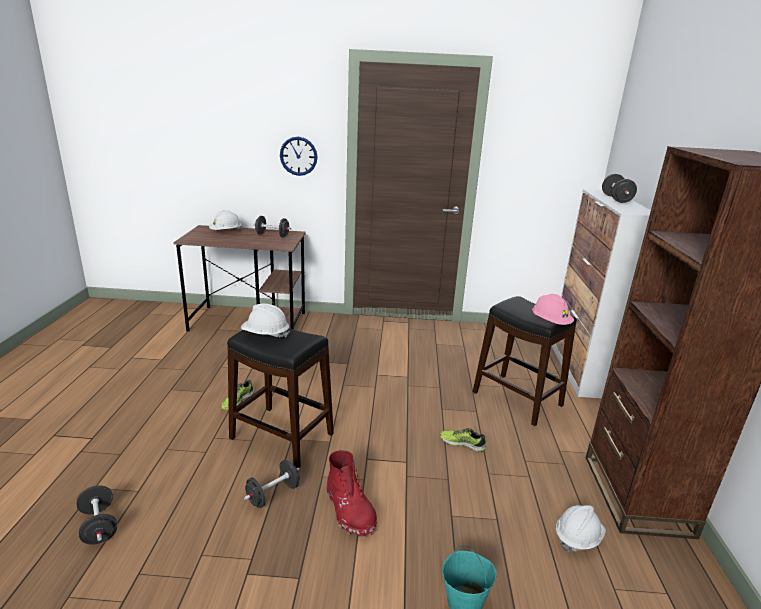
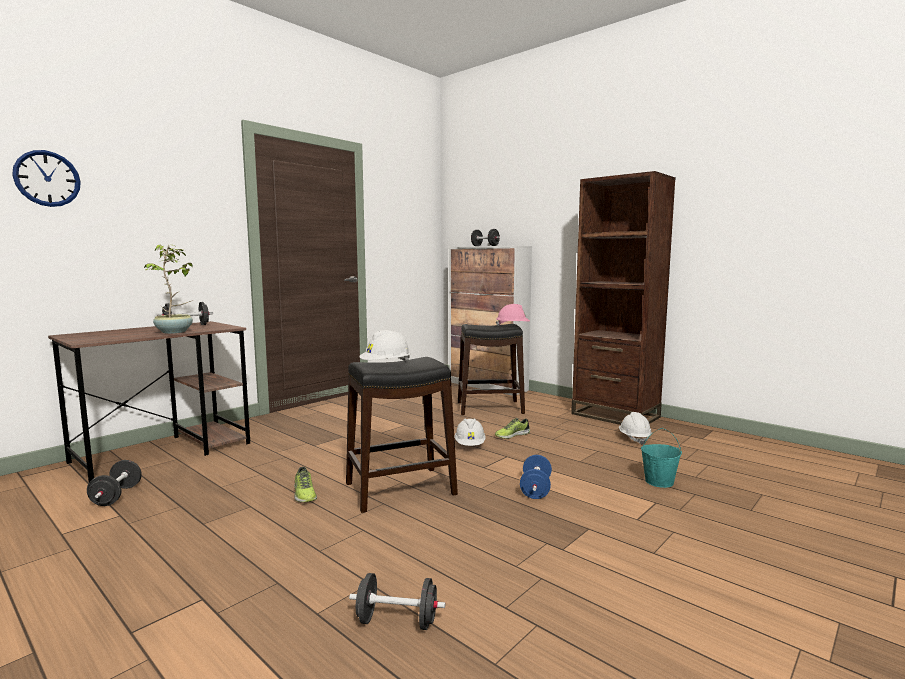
camera: 50 degrees left, 15 degrees down
white hard hat [209,210,242,230] -> white hard hat moved to [454,418,486,446]
black dumbbell [244,460,300,508] -> black dumbbell moved to [87,460,142,506]
wall clock [280,137,318,176] -> wall clock moved to [12,150,81,207]
red boot [327,450,377,537] -> blue dumbbell [520,455,552,499]
none -> potted plant [143,245,193,334]

